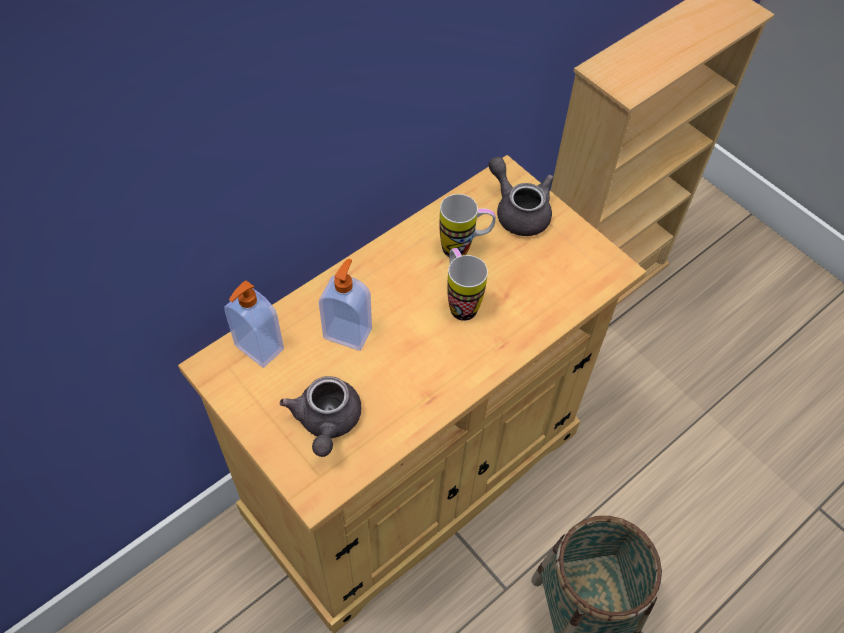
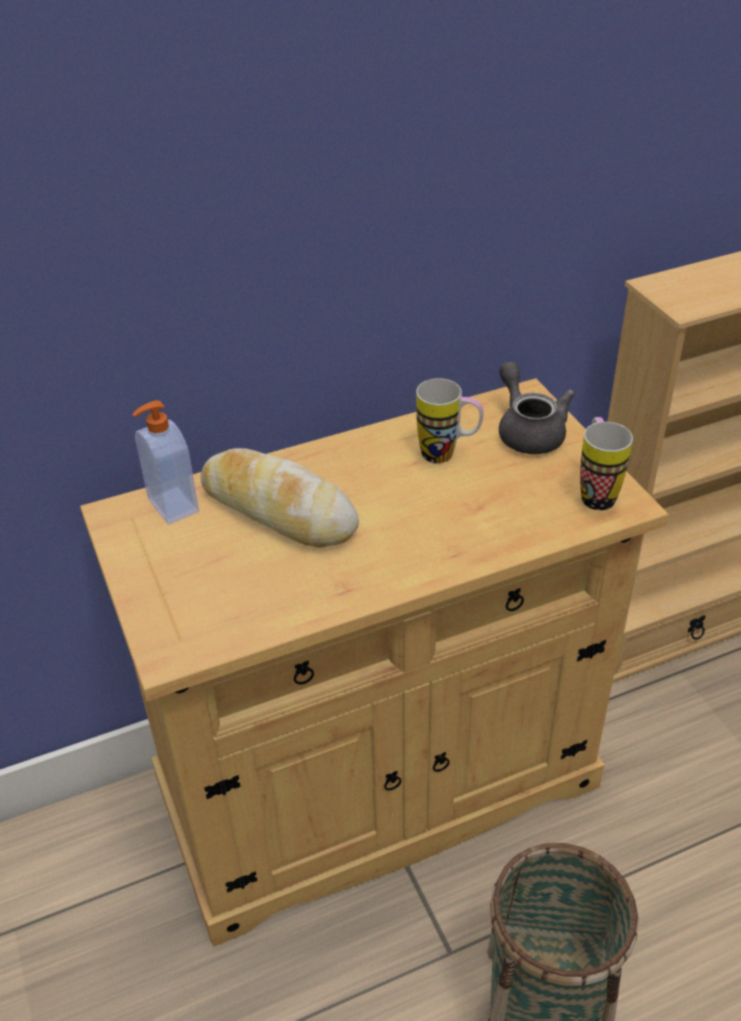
camera: 20 degrees right, 15 degrees down
grey teapot [280,376,361,457] -> none
soap dispenser [319,259,372,351] -> bread [201,448,359,547]
mug [447,248,488,321] -> mug moved to [580,417,633,510]

